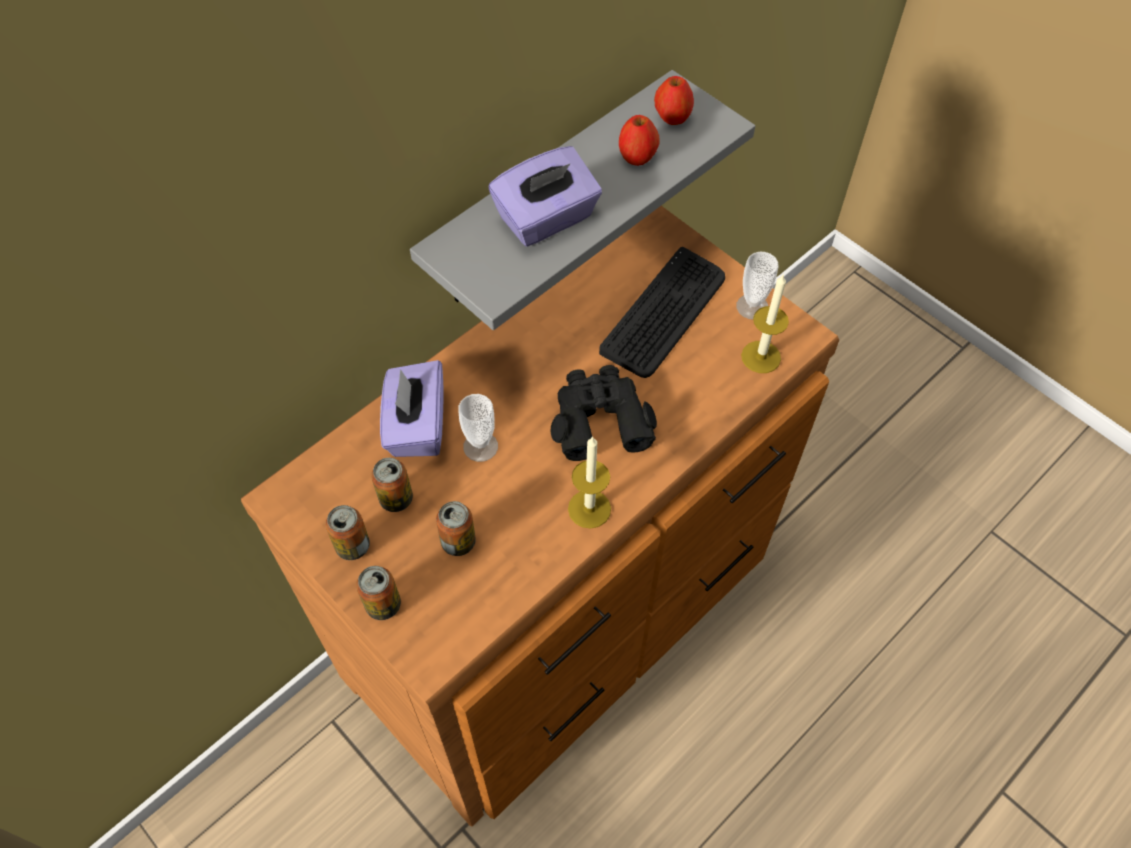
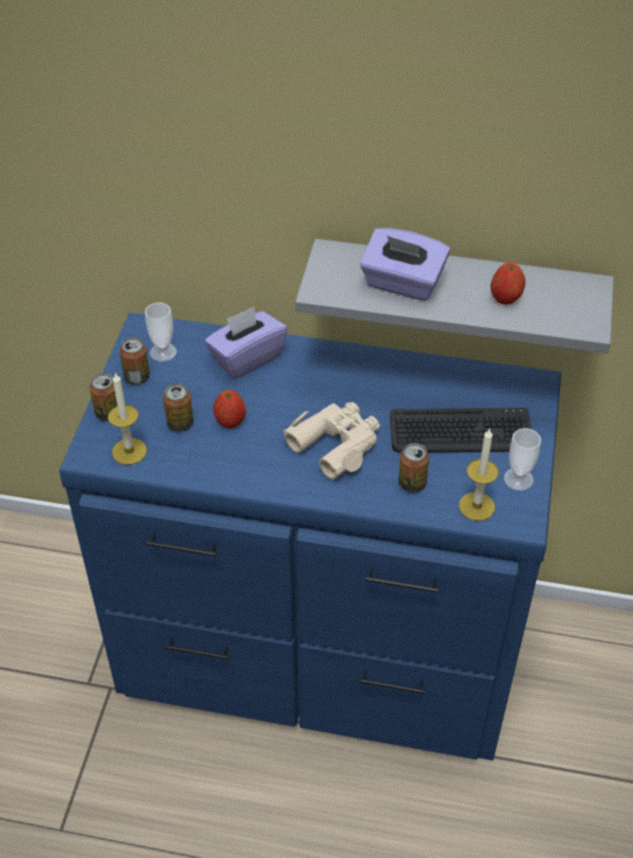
camera: 55 degrees right, 10 degrees down
brown dresser [241,206,839,826] -> blue dresser [59,312,561,760]
can [371,458,413,512] -> can moved to [399,443,429,492]
cup [458,394,498,462] -> cup moved to [145,302,177,362]
black binoculars [551,365,657,461] -> beige binoculars [283,402,380,480]
candle [568,436,611,529] -> candle moved to [108,372,147,465]
apple [654,76,694,125] -> apple moved to [213,389,246,428]

